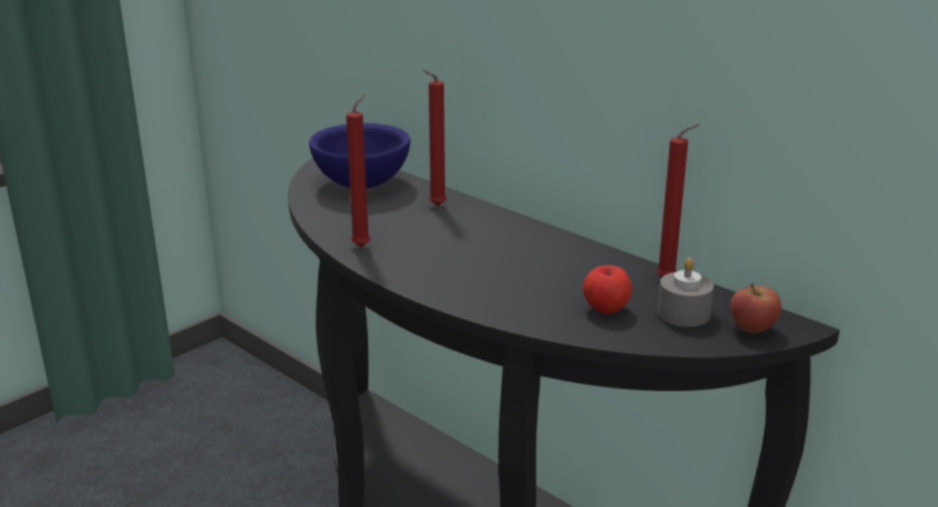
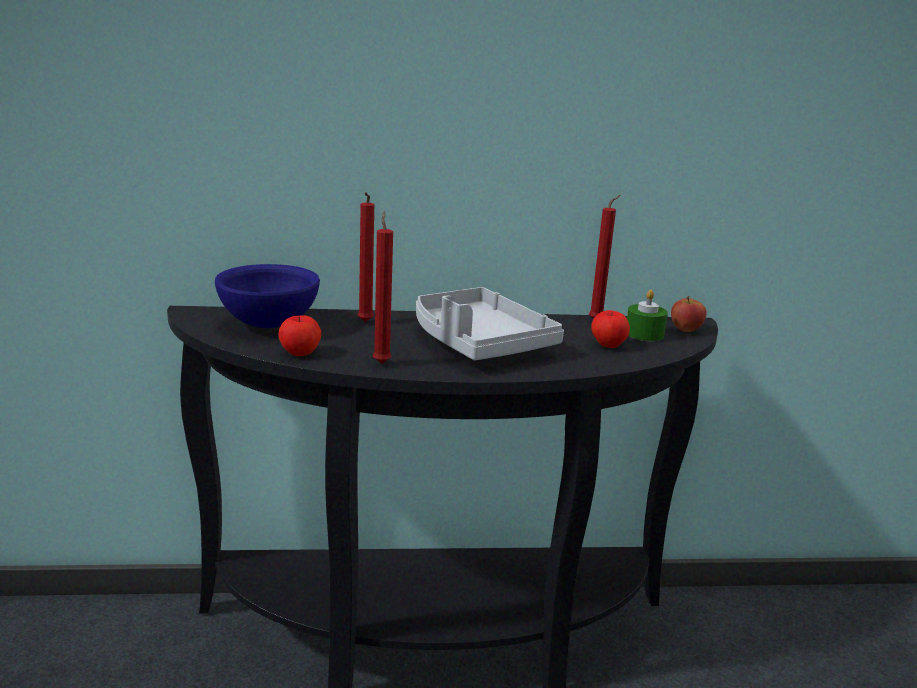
camera: 50 degrees left, 5 degrees down
grey candle [658,258,714,327] -> green candle [627,290,668,341]
none -> apple [278,316,321,356]
none -> grey tray [416,287,564,360]

